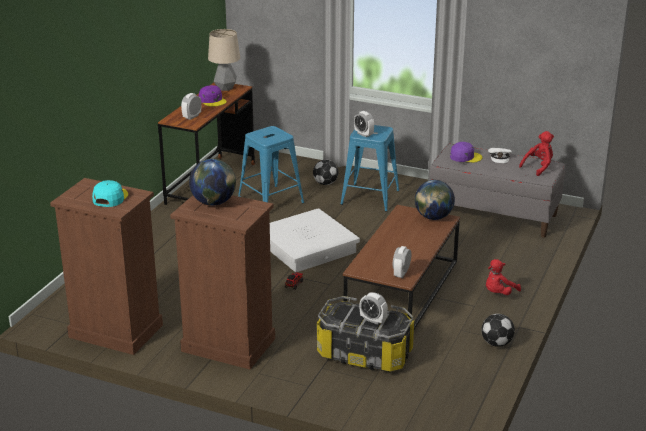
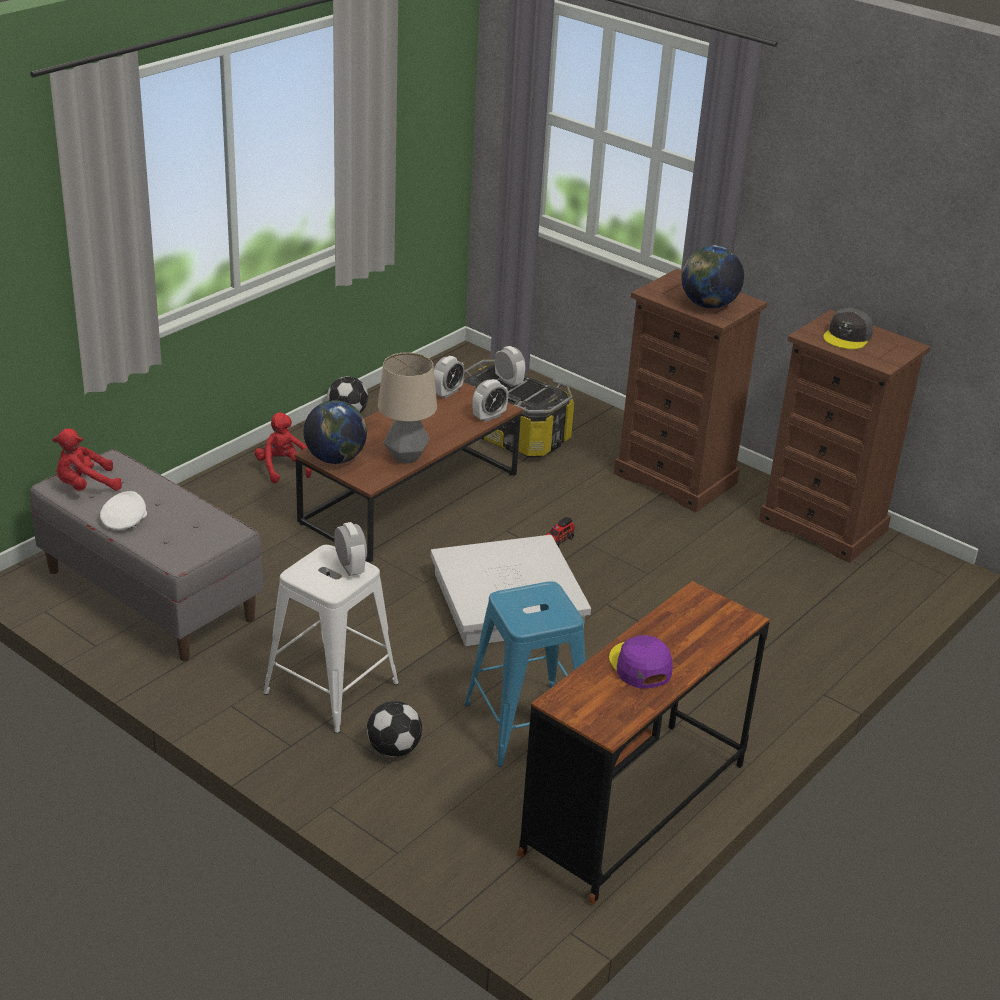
camera: 165 degrees left, 5 degrees up
turquoise cap [92,180,128,207] -> grey cap [823,308,873,349]
alarm clock [181,93,201,120] -> alarm clock moved to [472,379,508,422]
table lamp [208,29,240,91] -> table lamp moved to [378,352,437,464]
blue stool [340,125,399,211] -> white stool [263,545,399,733]
purple cap [450,142,483,163] -> none
red plush toy [486,259,521,295] -> red plush toy turned 90 degrees counterclockwise [254,412,312,483]

